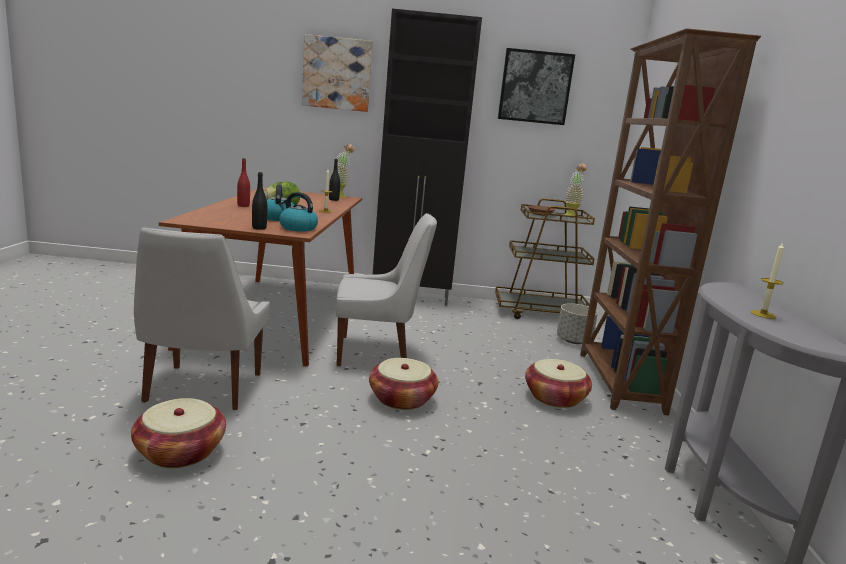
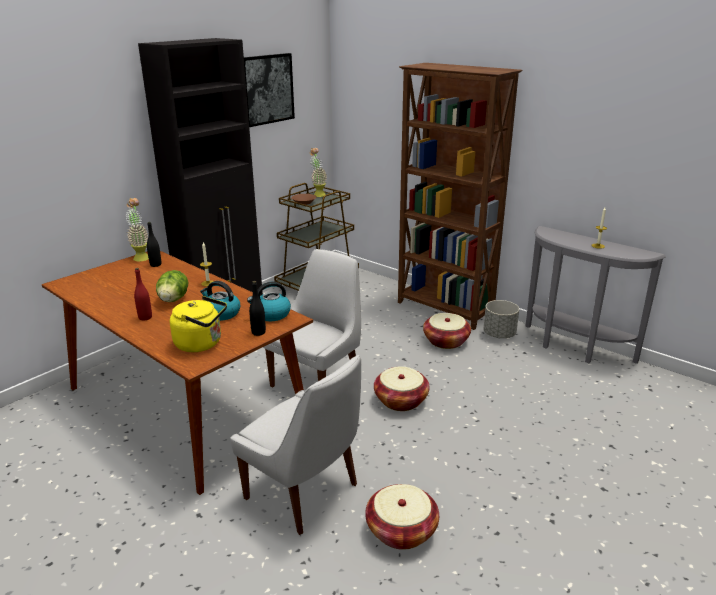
camera: 50 degrees left, 10 degrees up
picture [302,34,373,112] -> none
grey planter [557,303,598,344] -> grey planter moved to [483,300,519,338]
none -> yellow kettle [170,296,227,352]

